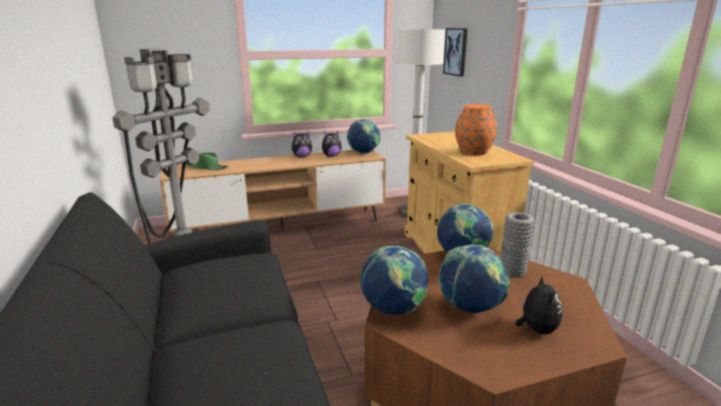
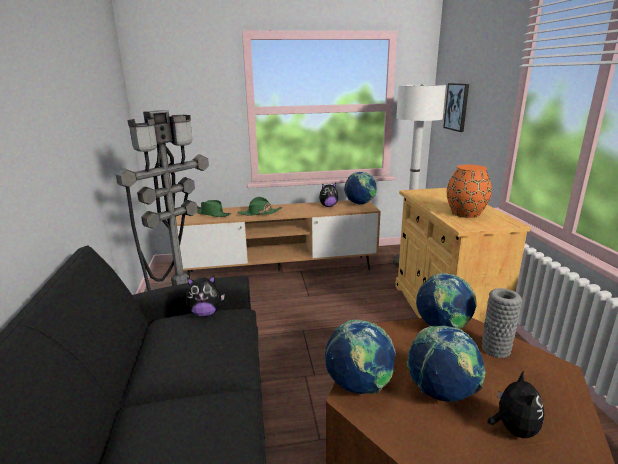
camera: 10 degrees right, 0 degrees up
plush toy [292,131,312,157] -> plush toy moved to [186,276,225,317]
none -> green hat [238,197,282,216]

